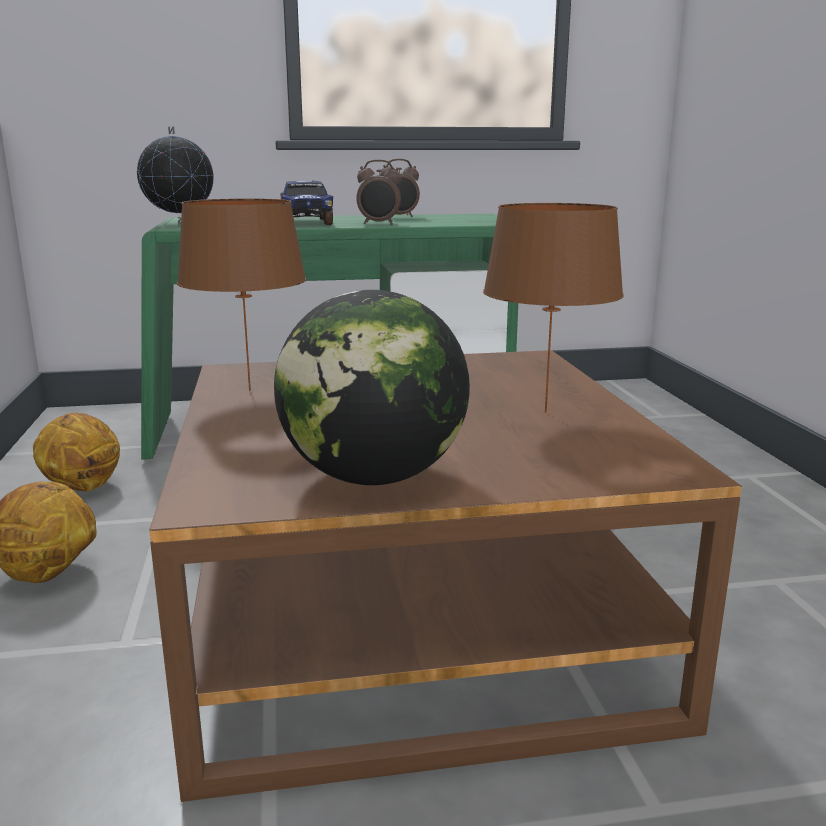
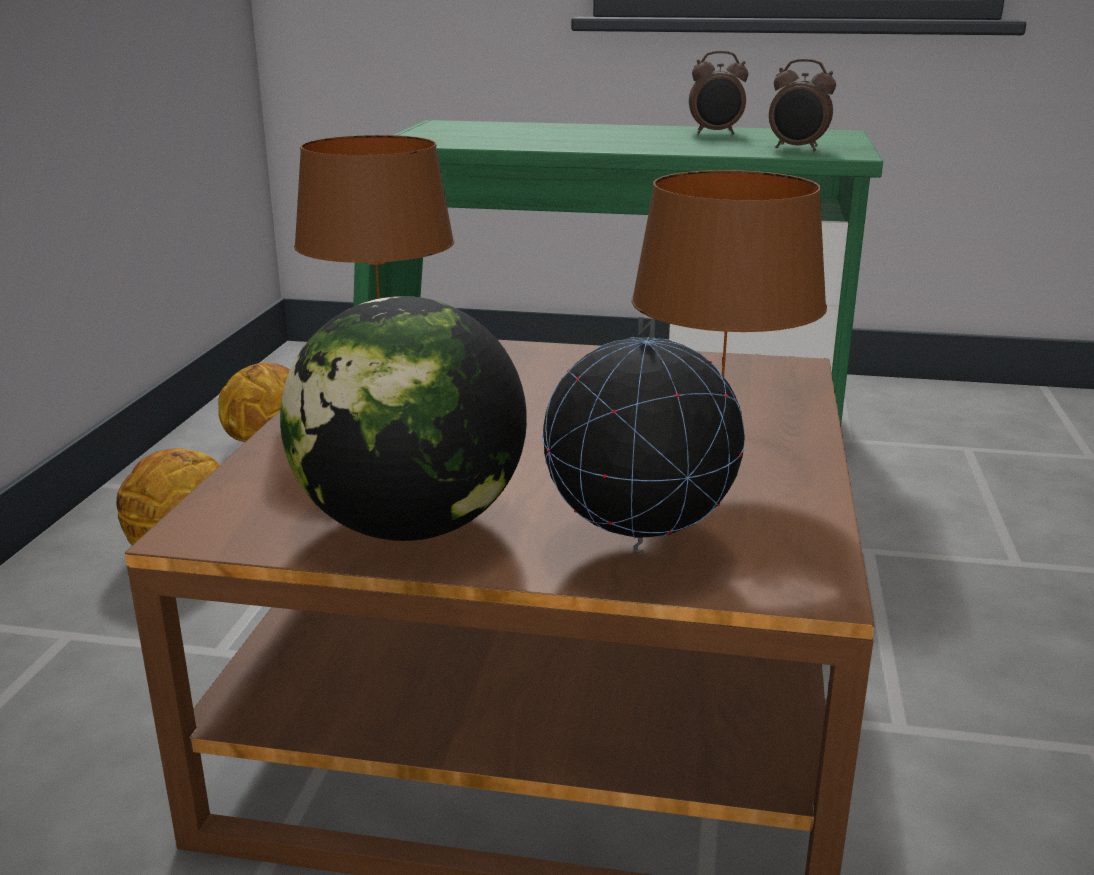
camera: 20 degrees right, 5 degrees up
globe [137,126,214,224] -> globe moved to [542,315,745,554]
toy truck [280,180,333,225] -> none
alarm clock [356,160,401,225] -> alarm clock moved to [769,59,836,151]

